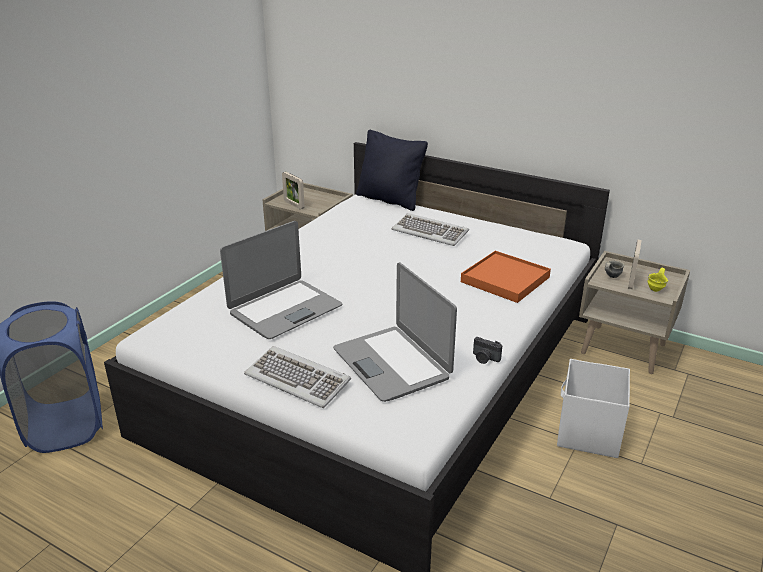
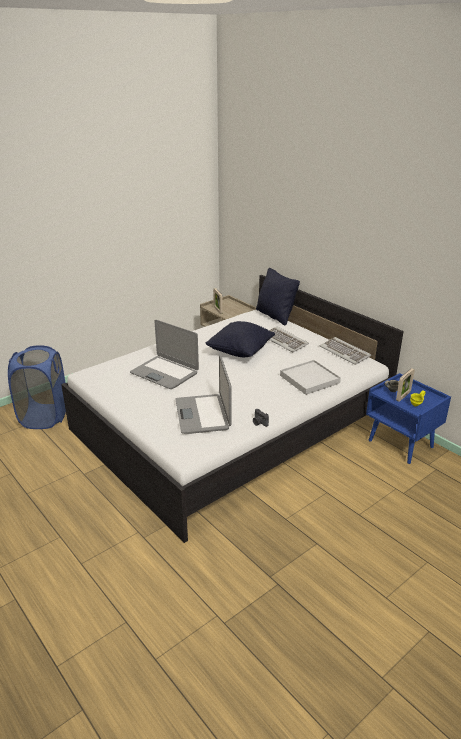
camera: 20 degrees right, 0 degrees up
laptop [220,221,342,339] -> laptop turned 60 degrees clockwise [130,320,199,389]
keyboard [244,346,351,408] -> keyboard moved to [320,337,371,365]
orange tray [461,251,551,303] -> white tray [280,360,341,395]
white storage box [557,359,630,458] -> none
beige nightstand [579,251,690,374] -> blue nightstand [366,373,451,464]
none -> black pillow [206,321,275,357]

